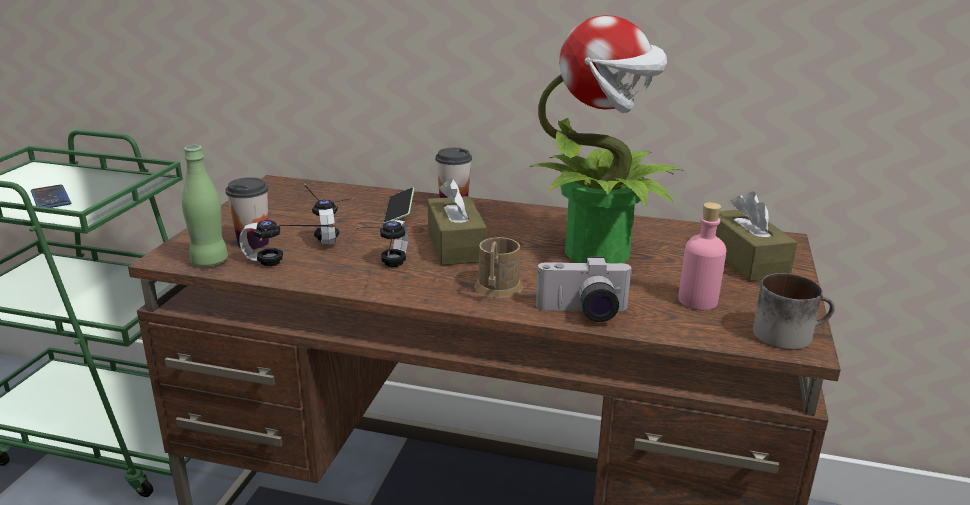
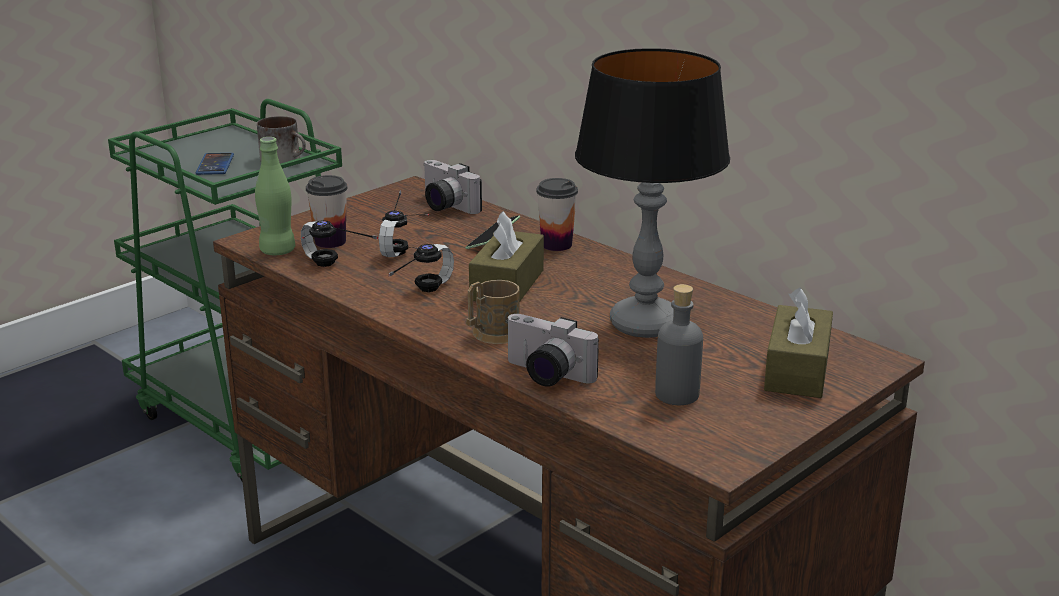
camera: 30 degrees right, 0 degrees up
potted plant [529,15,684,263] -> table lamp [575,48,730,338]
pink bottle [678,202,726,310] -> grey bottle [655,284,703,405]
mug [753,273,835,350] -> mug moved to [257,116,306,164]
none -> camera [423,160,482,214]

